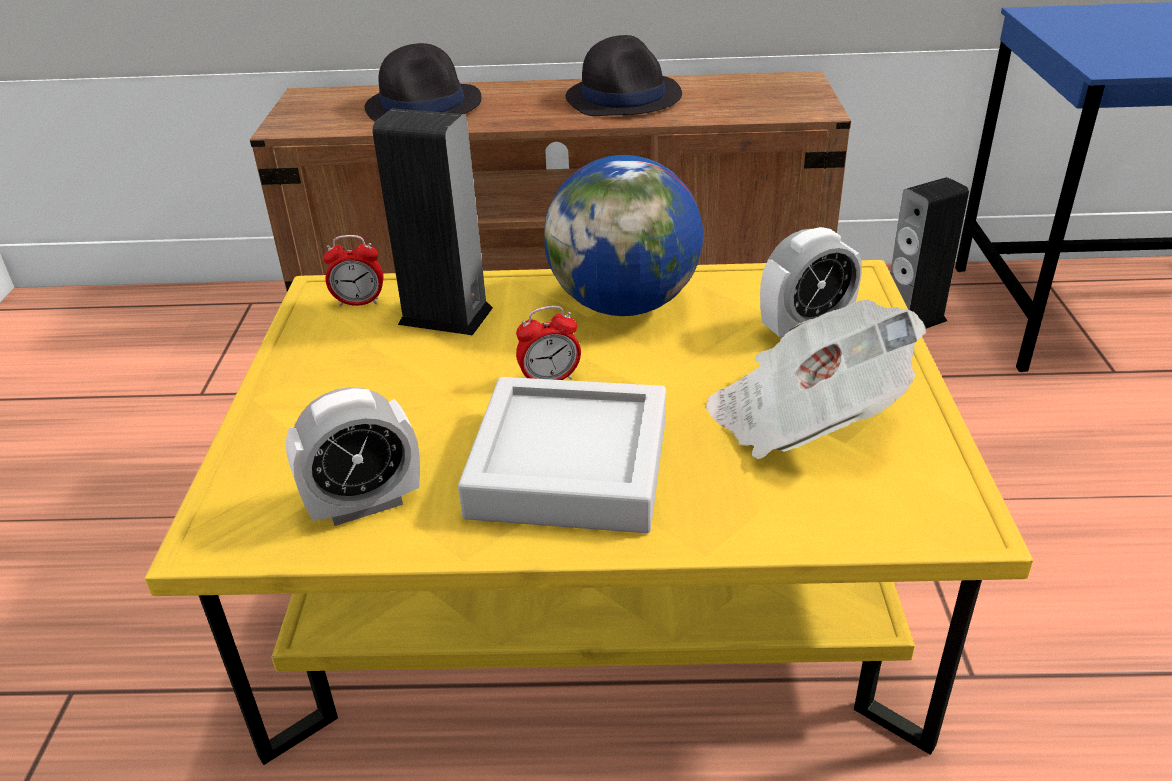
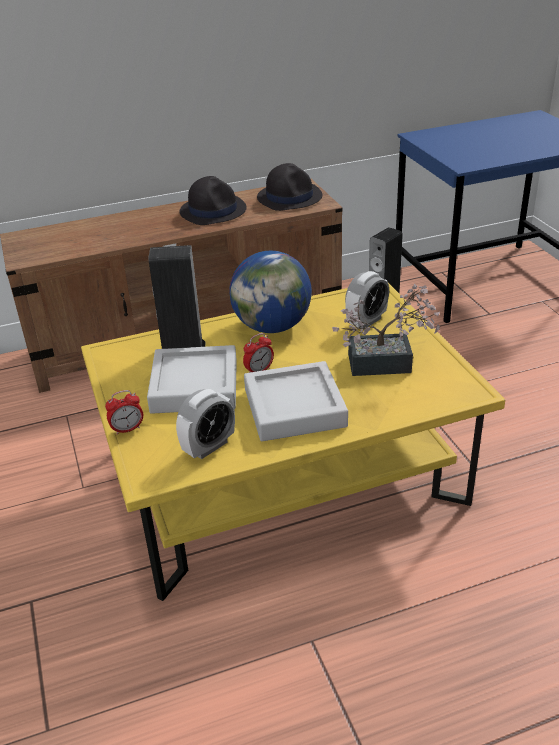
camera: 20 degrees left, 0 degrees up
alarm clock [323,235,383,307] -> alarm clock moved to [105,390,143,435]
black hat [364,43,482,121] -> black hat moved to [257,163,322,211]
newspaper [706,299,927,459] -> potted plant [332,284,440,376]
none -> grey tray [147,345,237,414]

